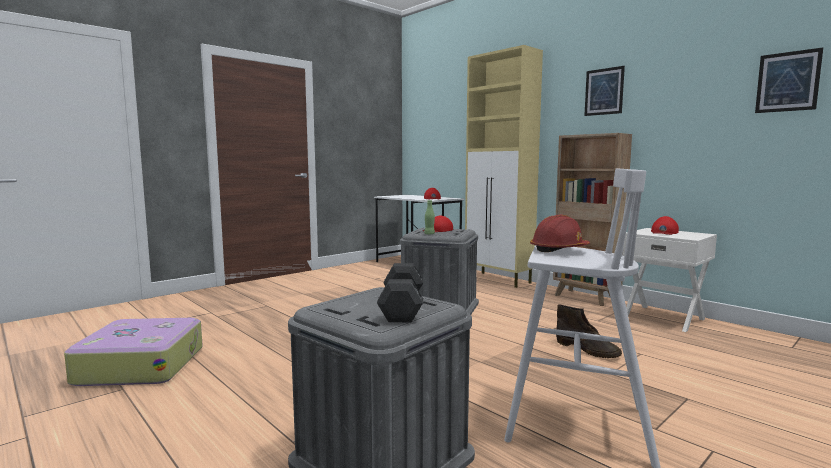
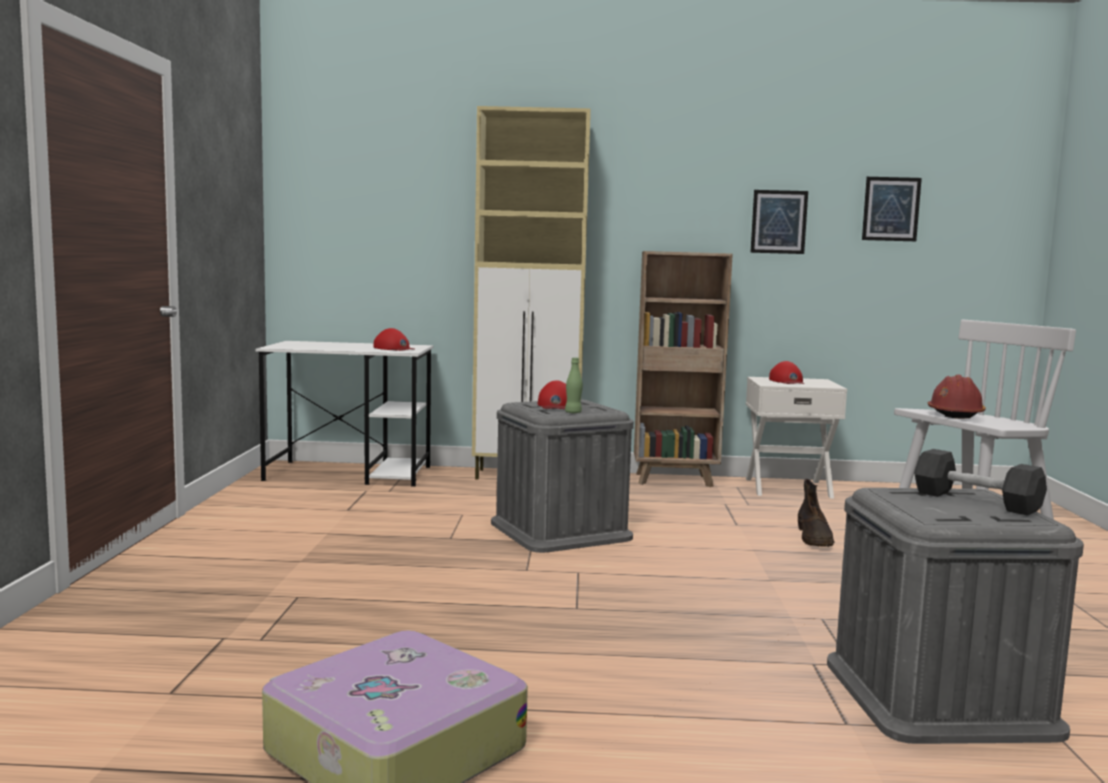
camera: 45 degrees left, 0 degrees up
brown boot [556,304,622,358] -> brown boot turned 90 degrees clockwise [798,479,835,547]
picture [584,66,625,116] -> picture moved to [750,190,808,254]

